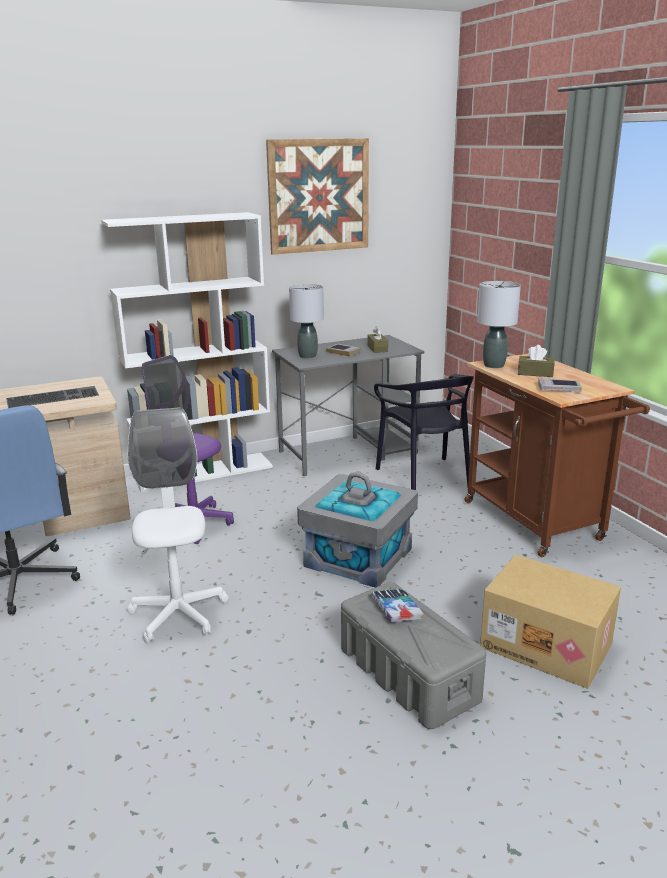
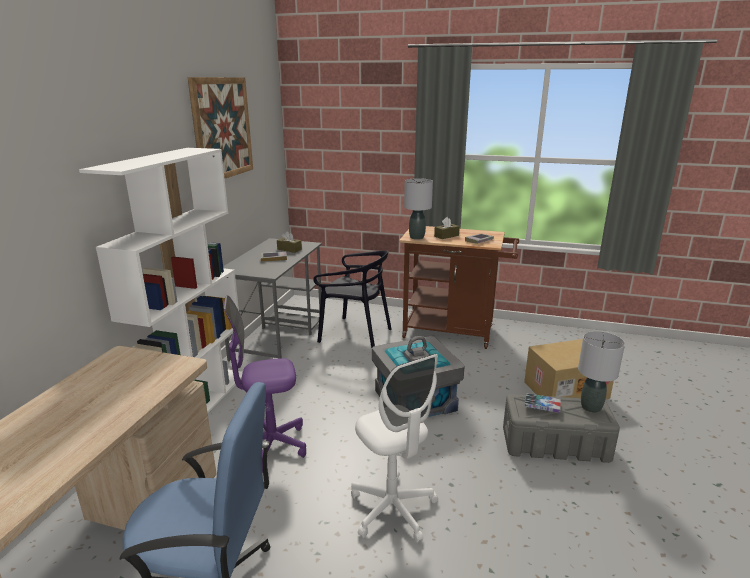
camera: 50 degrees left, 0 degrees up
keyboard [6,386,99,408] -> none
white office chair [127,408,228,644] -> white office chair turned 150 degrees counterclockwise [351,354,438,543]
grey table lamp [289,284,324,359] -> grey table lamp moved to [578,331,625,413]

